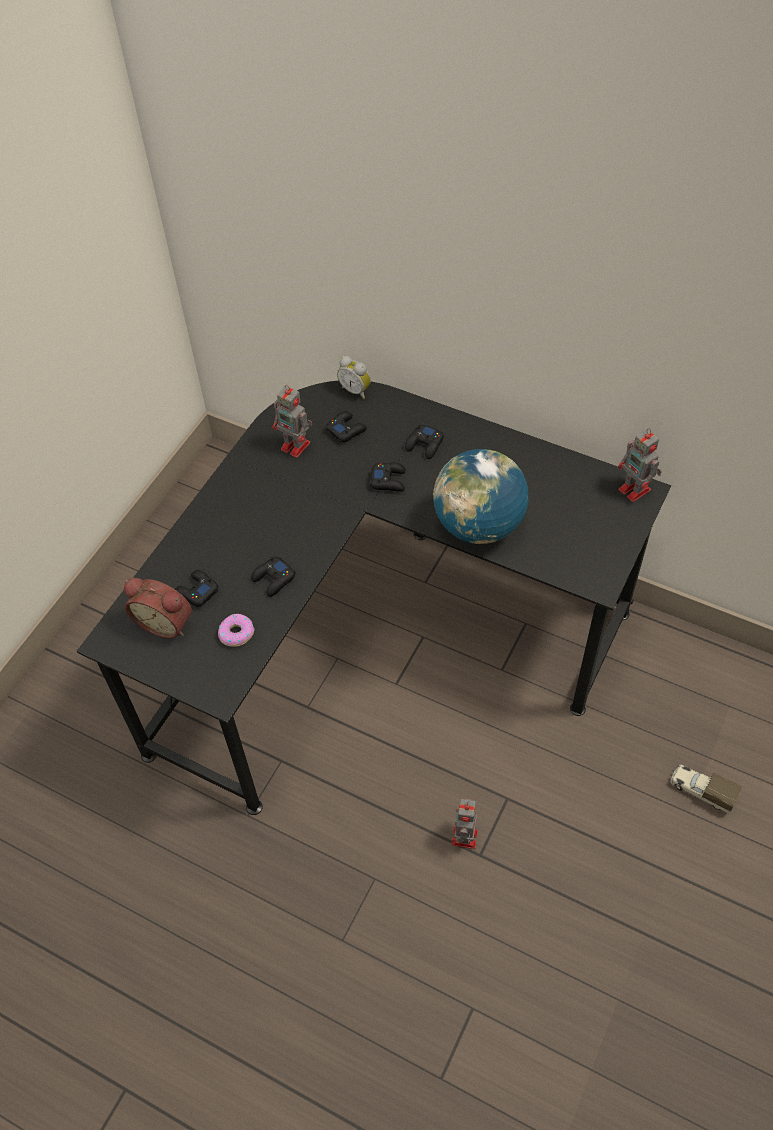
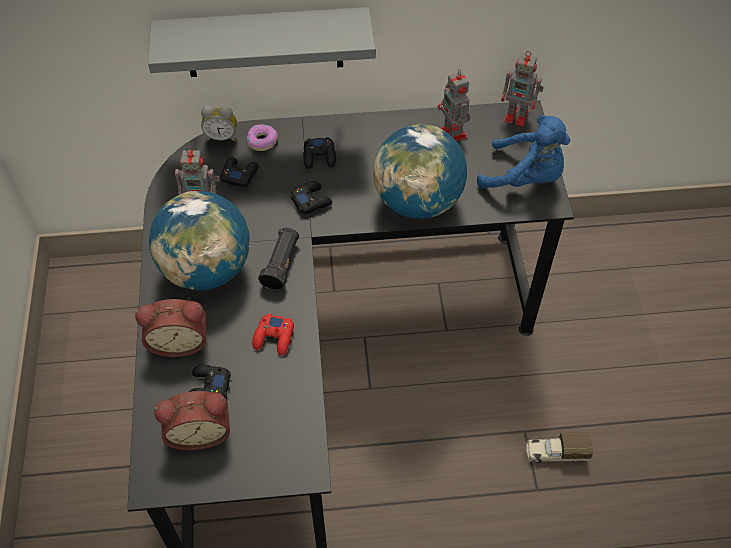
camera: 35 degrees left, 0 degrees up
donut [218,614,255,647] -> donut moved to [247,124,278,151]
black game controller [251,556,295,597] -> red game controller [252,313,294,356]
toy robot [451,799,478,849] -> toy robot moved to [438,69,470,141]
toy truck [670,764,743,814] -> toy truck moved to [526,432,593,463]
none -> alarm clock [135,299,206,357]
none -> grey shelf [148,7,376,77]
none -> globe [149,191,250,291]
none -> black flashlight [258,228,299,291]
none -> blue plush toy [477,115,570,189]

